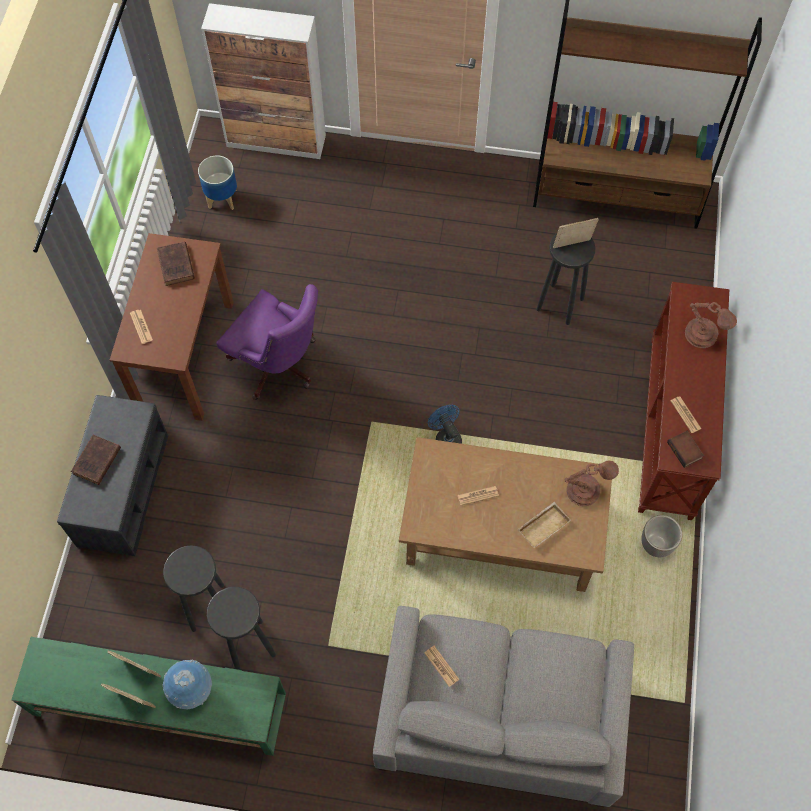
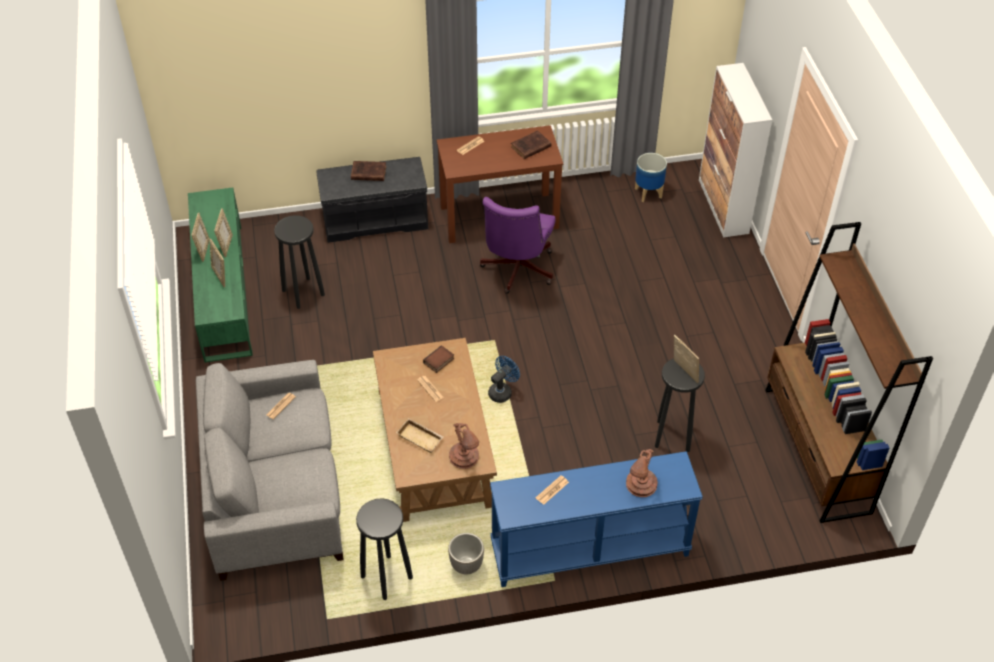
camera: 70 degrees right, 15 degrees down
globe [162,660,212,709] -> picture frame [210,239,225,287]
black stool [207,587,276,670] -> black stool moved to [356,498,413,600]
brown console table [638,282,729,520] -> blue console table [490,451,703,587]
book [667,431,704,468] -> book moved to [423,345,454,373]

